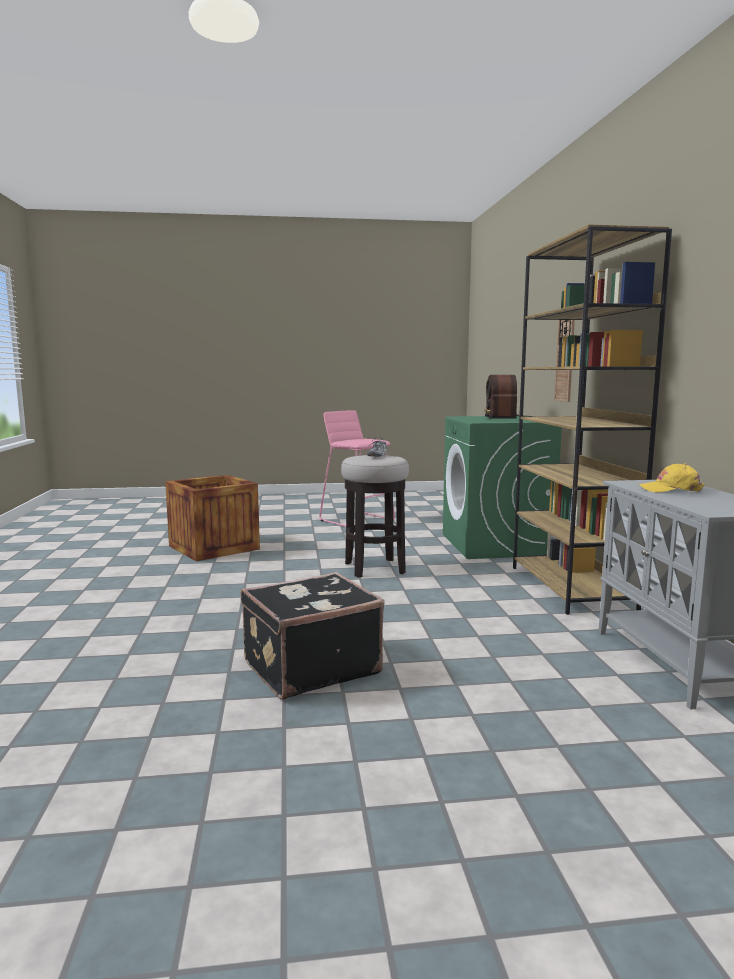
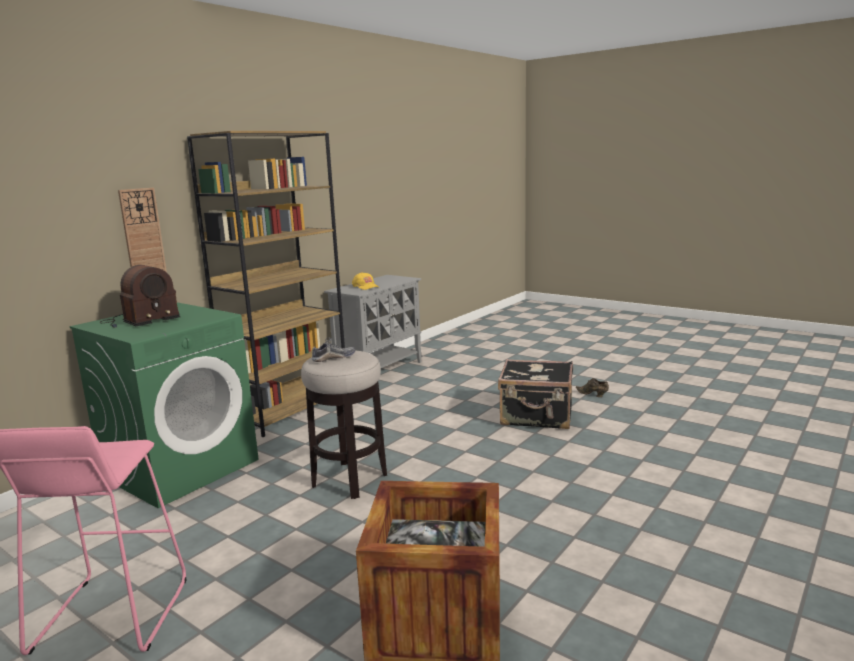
camera: 135 degrees left, 5 degrees up
none -> brown shoe [576,378,609,397]

